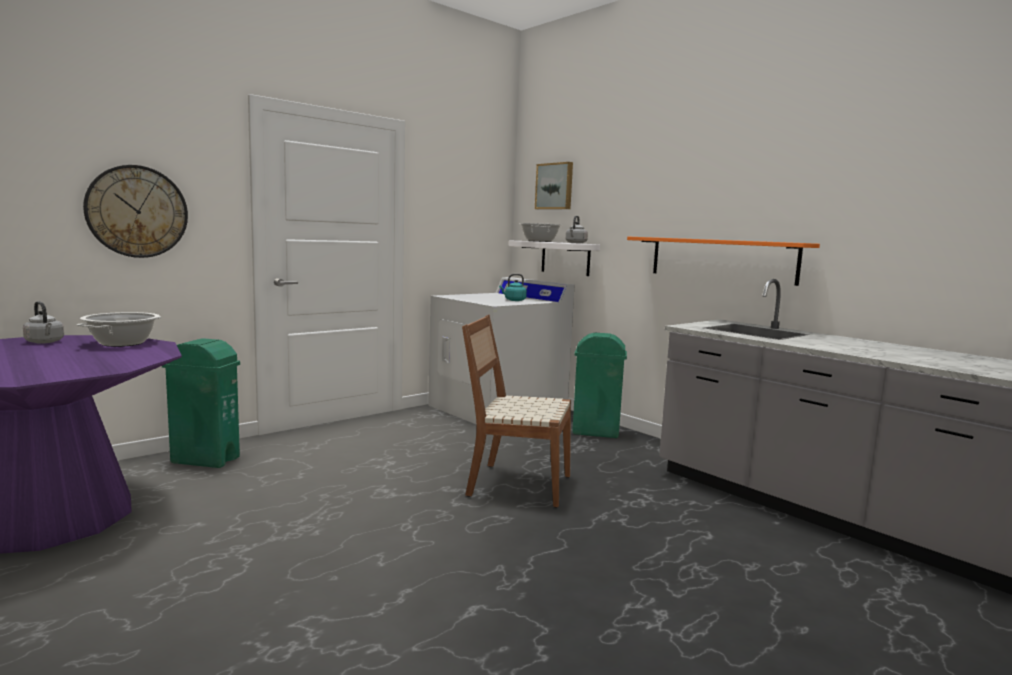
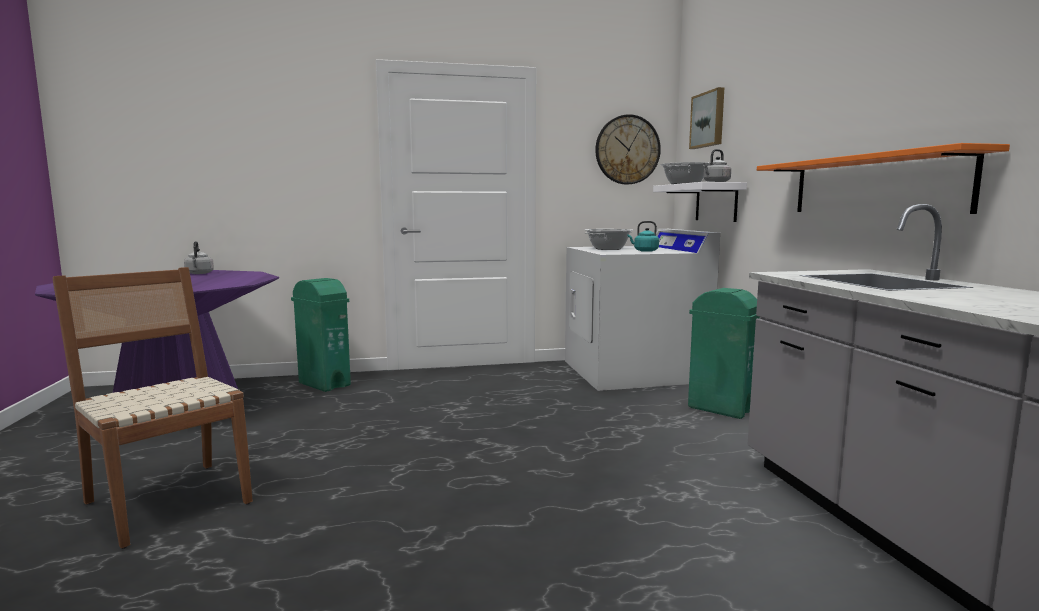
camera: 30 degrees right, 0 degrees up
cooking pot [76,312,162,347] -> cooking pot moved to [585,229,633,250]
wall clock [83,165,188,258] -> wall clock moved to [595,114,661,185]
chair [462,315,571,508] -> chair moved to [53,267,253,549]

